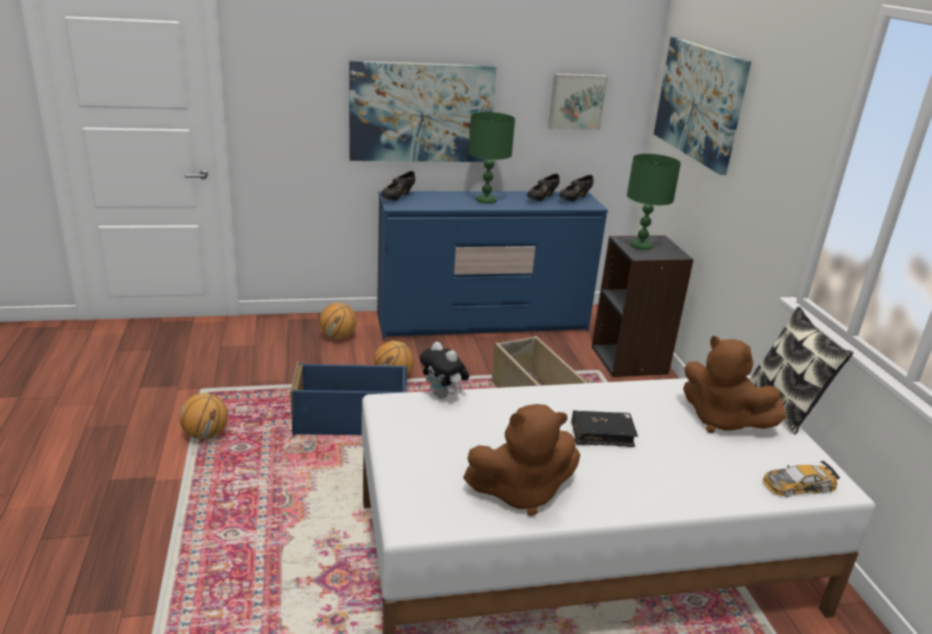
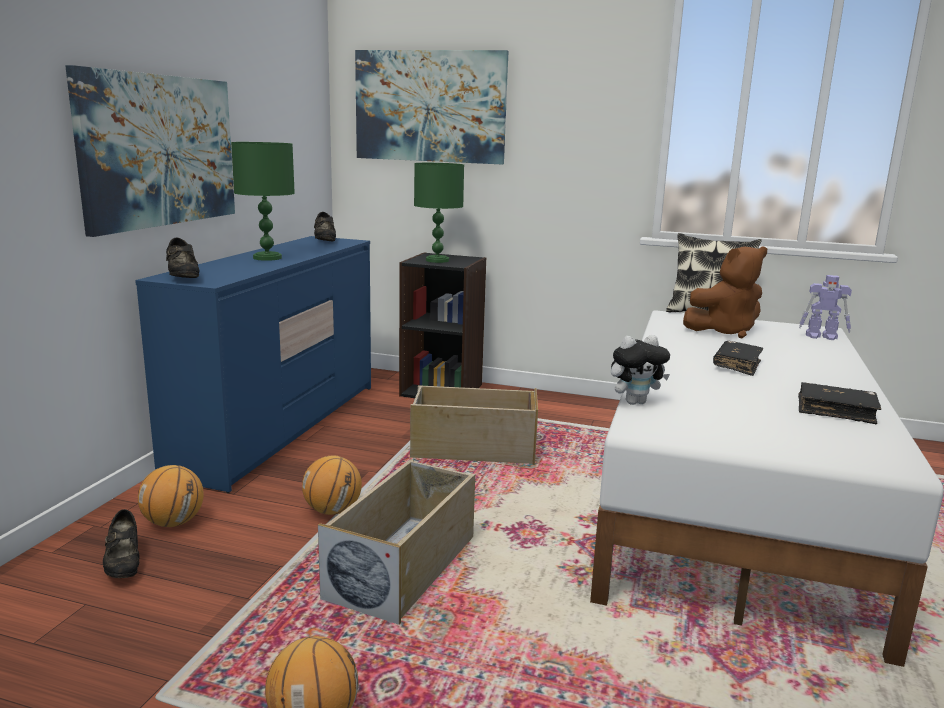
camera: 60 degrees left, 10 degrees down
blue storage box [290,361,407,436] -> beige storage box [318,459,475,625]
brown plush toy [463,404,580,516] -> black book [798,382,881,424]
black shoe [527,174,559,201] -> black shoe moved to [103,509,139,578]
picture [548,74,608,130] -> none
toy car [763,461,840,497] -> toy robot [799,275,852,340]

